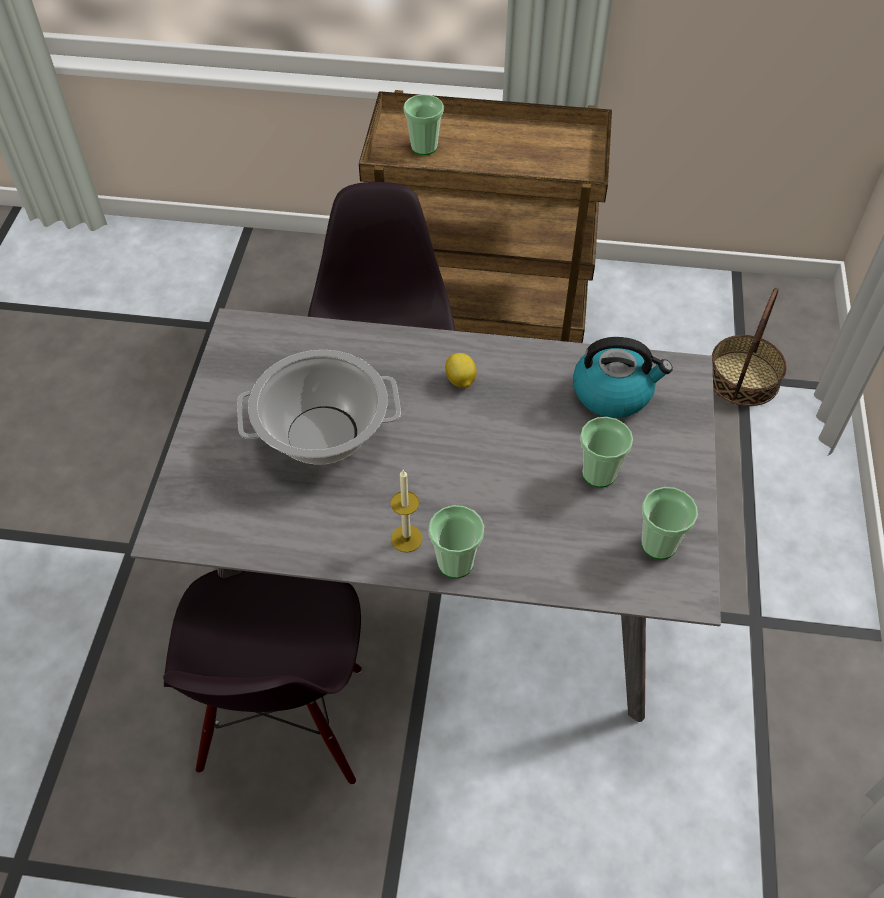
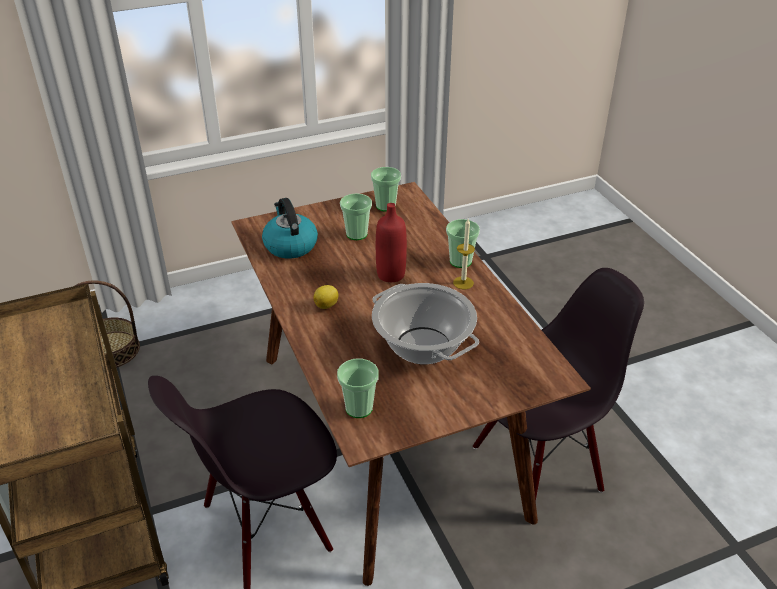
camera: 120 degrees left, 15 degrees down
grey dining table [130,308,721,722] -> brown dining table [231,182,591,586]
cup [403,94,444,155] -> cup moved to [337,359,379,418]
none -> red bottle [376,203,407,282]

